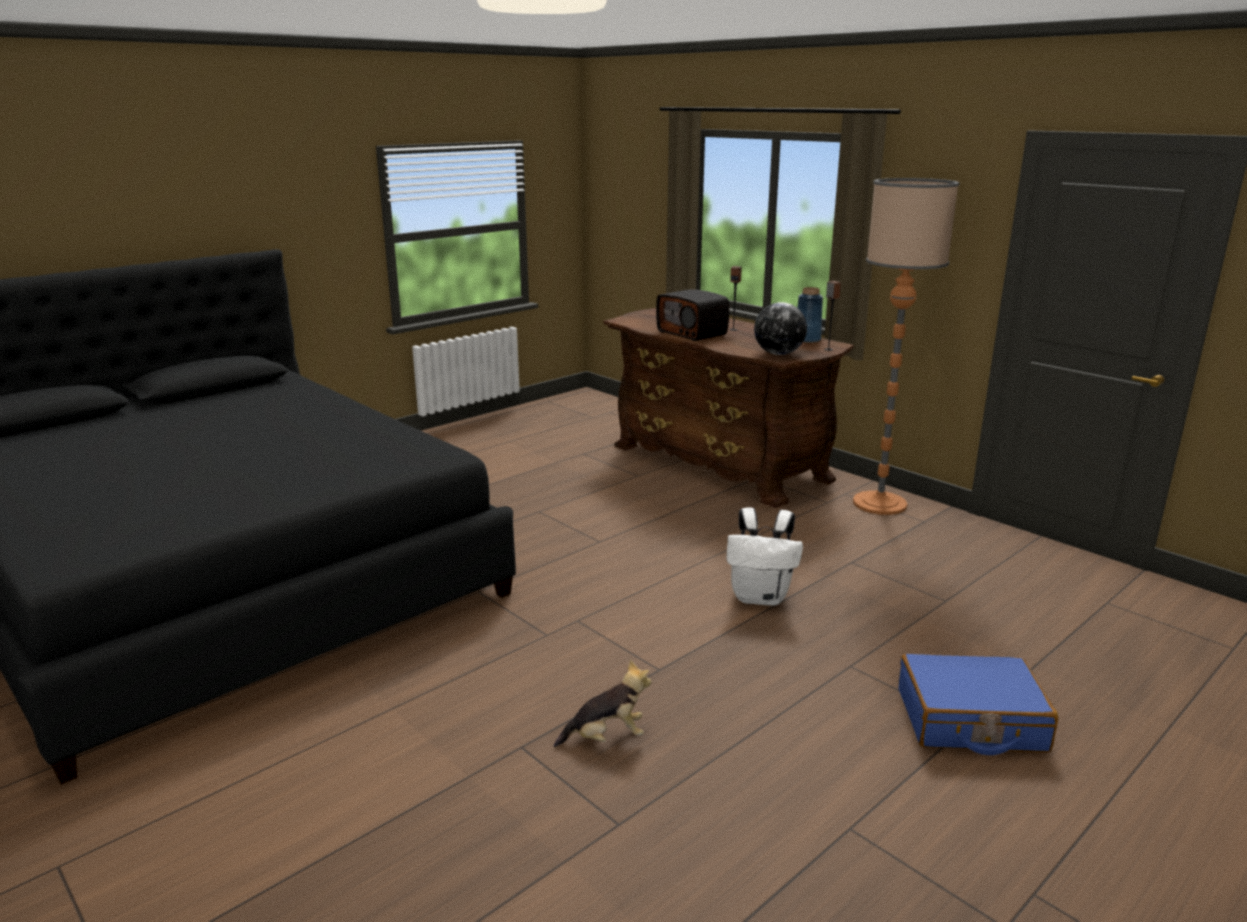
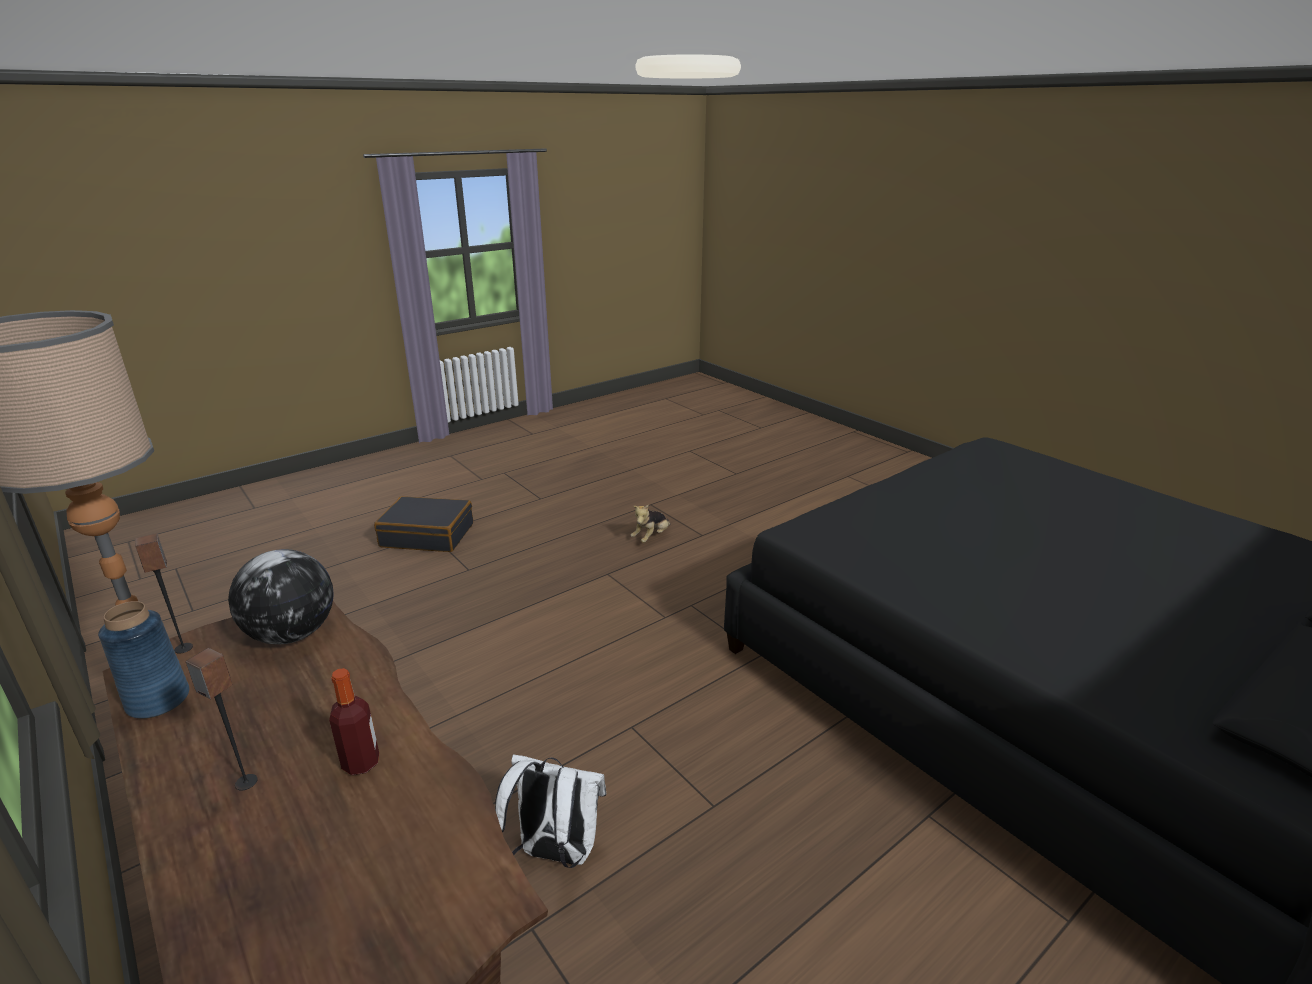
camera: 175 degrees left, 5 degrees up
plush toy [553,659,652,747] -> plush toy turned 45 degrees counterclockwise [631,505,670,543]
radio [656,289,729,341] -> bottle [329,668,379,775]
white backpack [726,507,803,606] -> white backpack moved to [495,754,606,868]
blue suitcase [898,653,1058,755] -> black suitcase [374,496,473,552]

